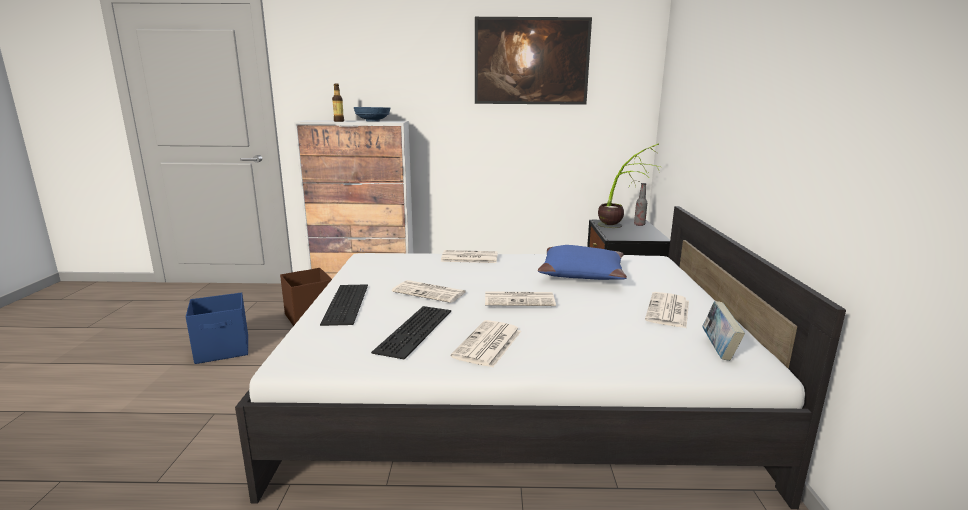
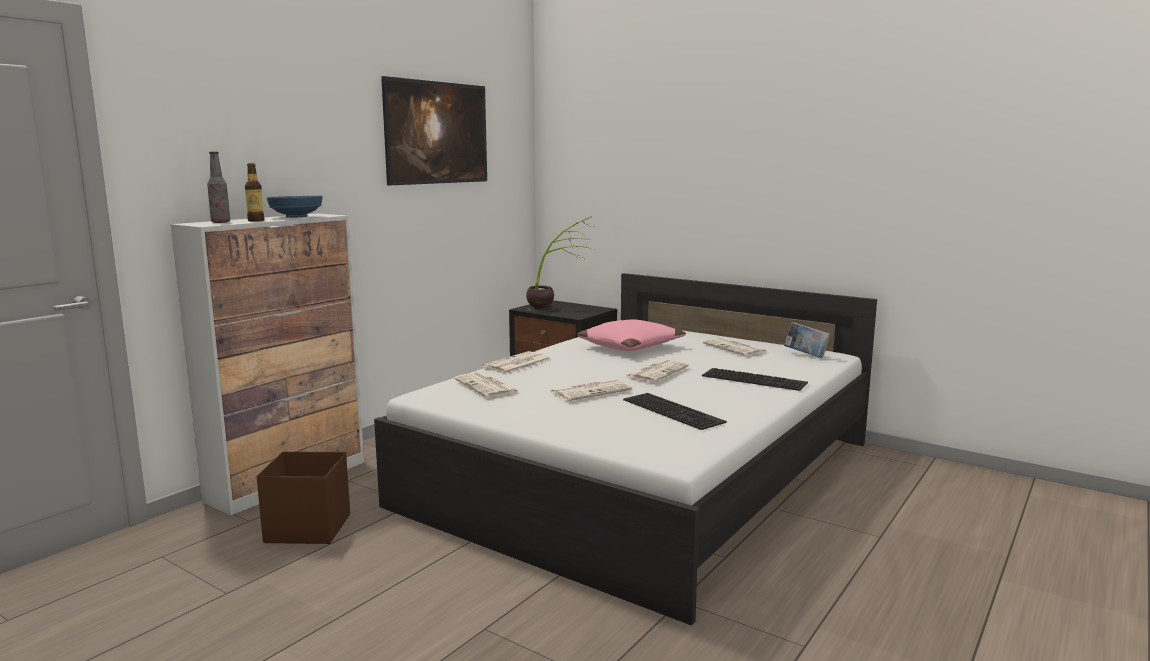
camera: 55 degrees left, 5 degrees down
blue storage box [186,292,248,364] -> none
keyboard [320,284,368,326] -> keyboard moved to [702,368,808,391]
newspaper [451,320,521,368] -> newspaper moved to [454,372,519,398]
blue pillow [538,245,627,280] -> pink pillow [577,319,686,351]
bottle [634,183,647,226] -> bottle moved to [207,152,230,223]

